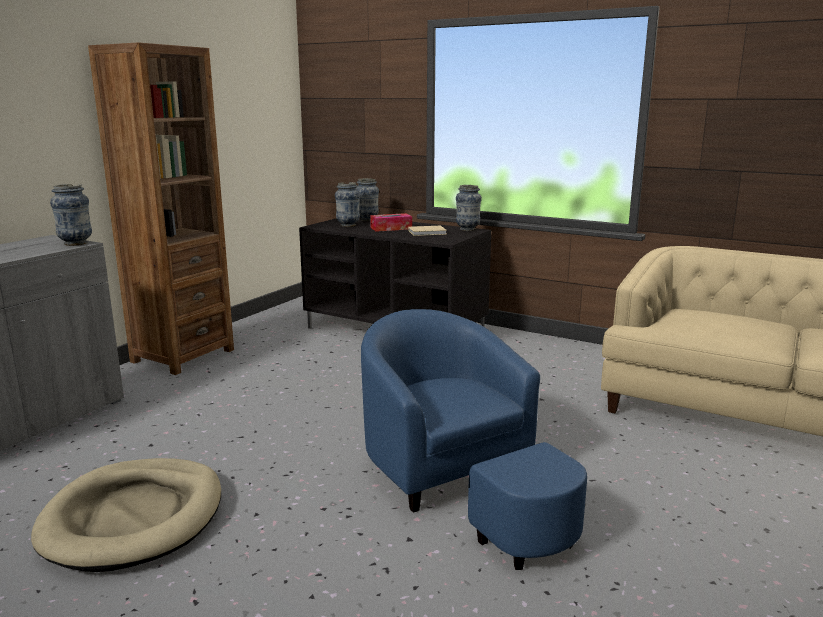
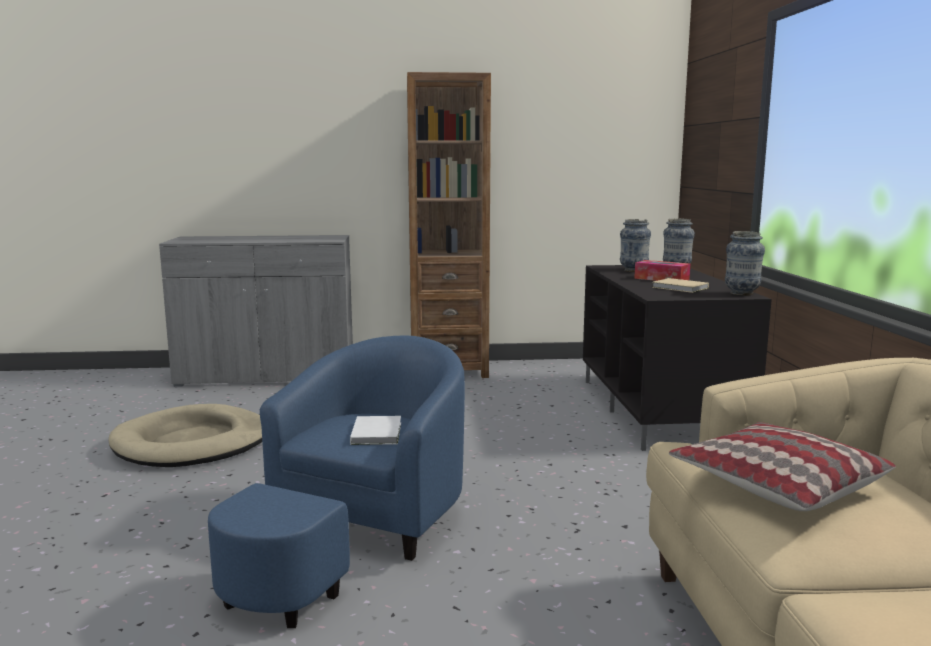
camera: 55 degrees right, 5 degrees down
vase [50,184,92,246] -> none
none -> white book [350,416,401,445]
none -> pillow [669,422,896,511]

